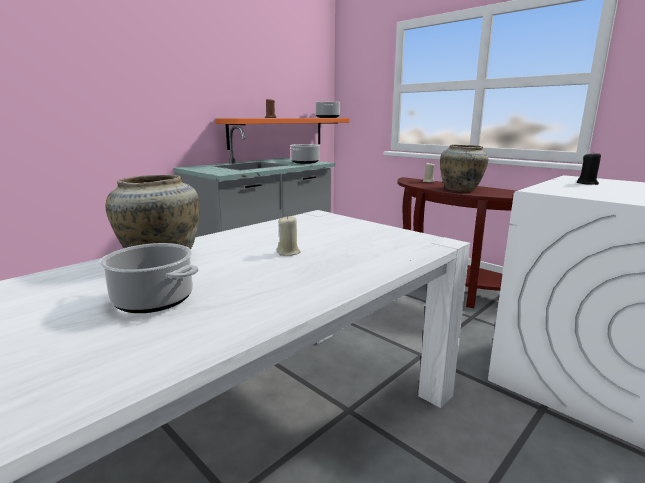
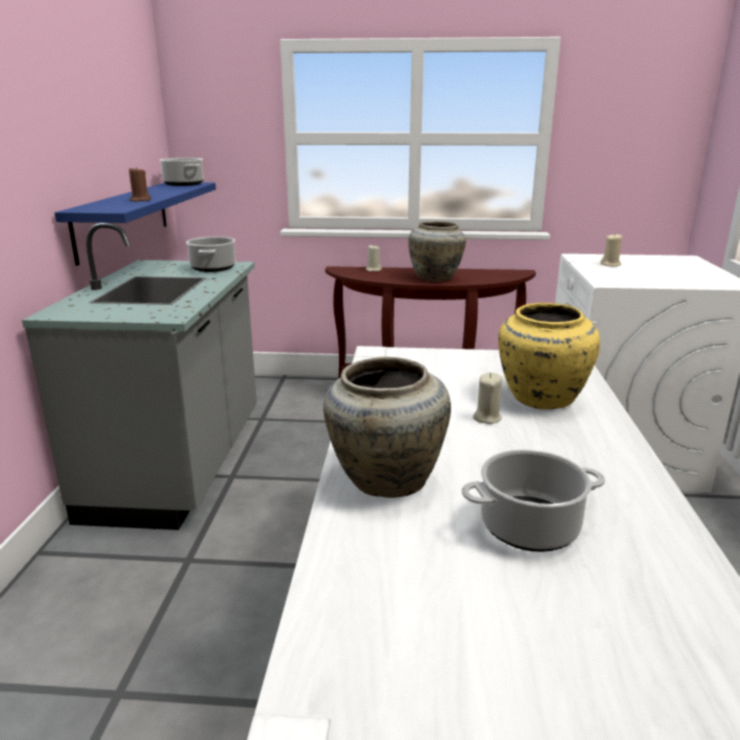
camera: 40 degrees left, 5 degrees up
orange shelf [215,118,349,150] -> blue shelf [55,183,216,266]
black candle [577,151,601,185] -> beige candle [600,234,622,266]
none -> yellow vase [498,303,600,410]

